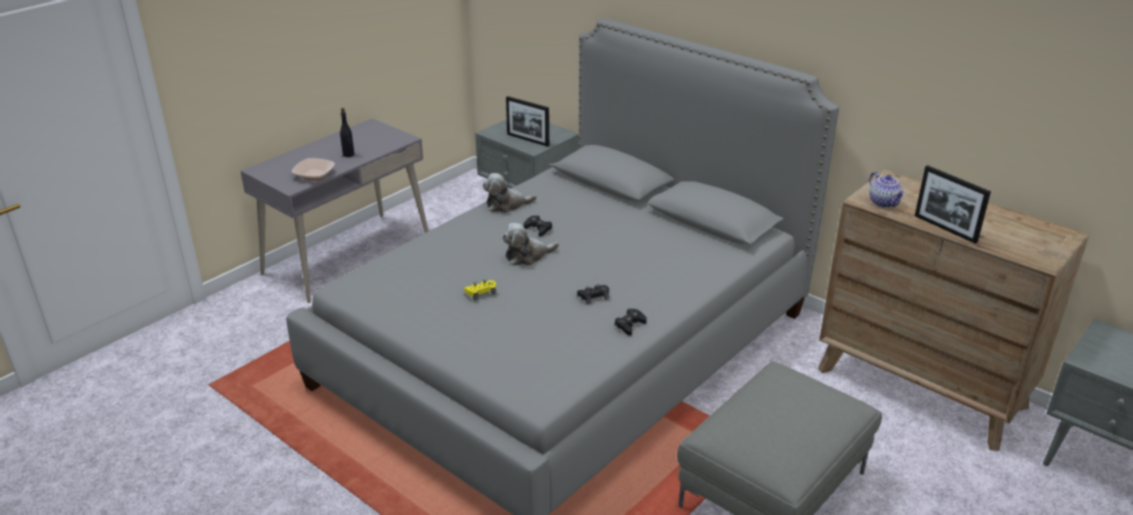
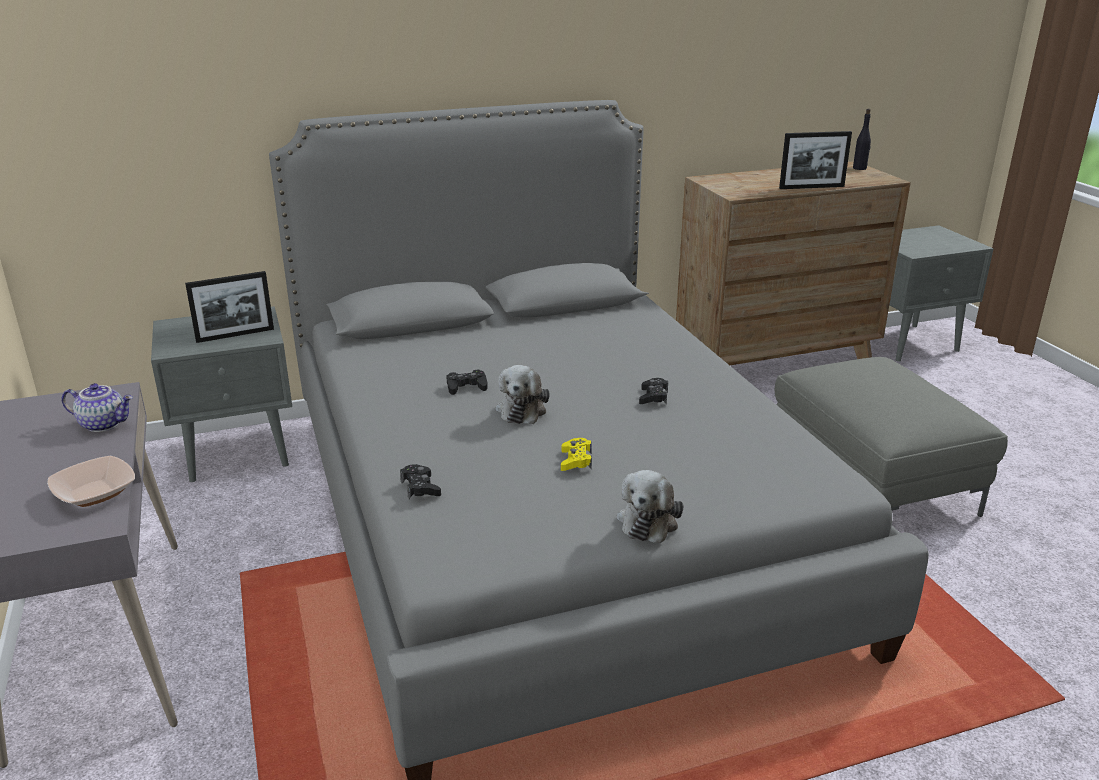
camera: 60 degrees left, 5 degrees down
black bottle [340,108,354,157] -> black bottle moved to [853,109,871,170]
plush toy [483,173,537,213] -> plush toy moved to [617,470,684,543]
black game controller [615,309,647,336] -> black game controller moved to [400,464,441,499]
teapot [869,172,905,208] -> teapot moved to [62,383,133,432]

